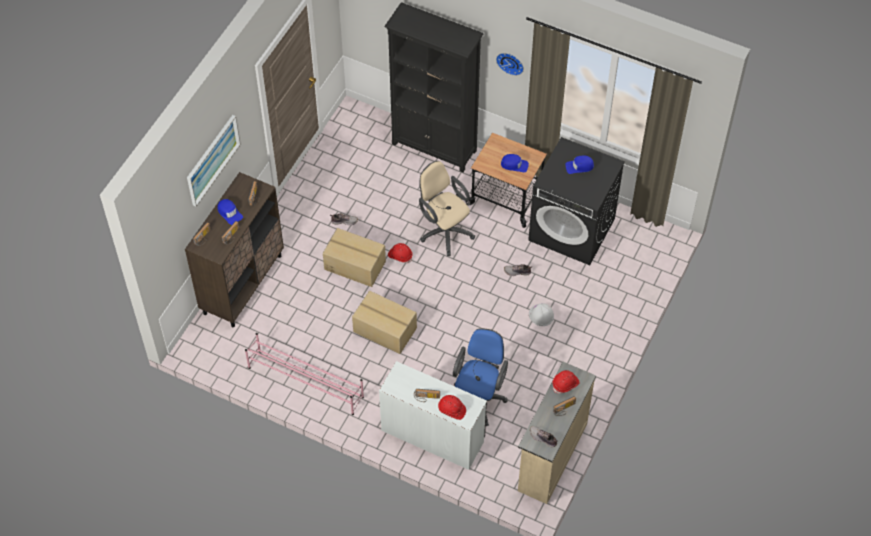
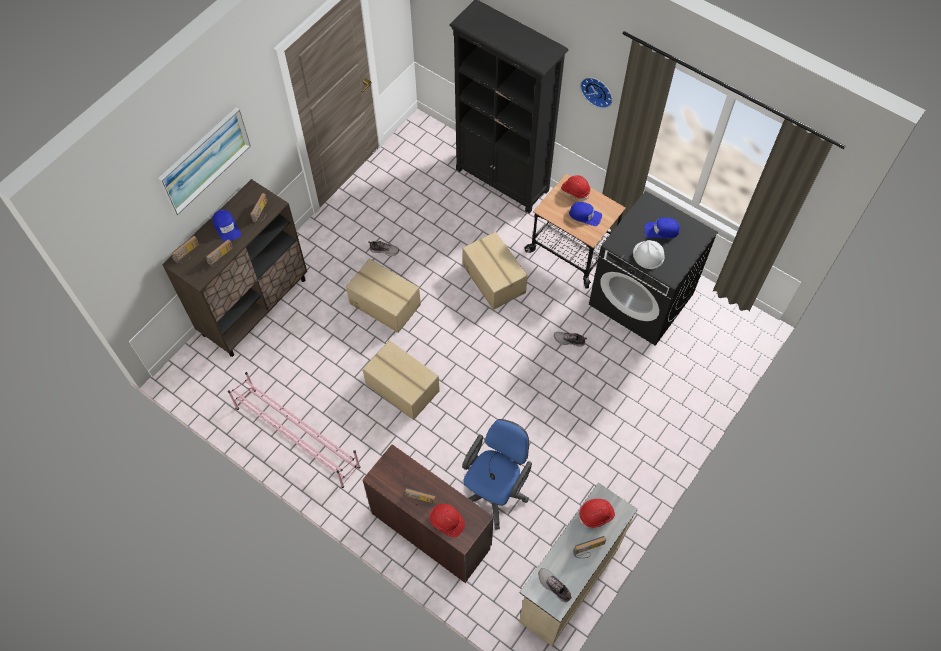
camera: 10 degrees right, 5 degrees up
white desk [379,361,487,470] -> brown desk [362,444,494,583]
red hard hat [388,243,413,263] -> red hard hat moved to [561,175,591,200]
beige office chair [419,161,475,256] -> cardboard box [463,232,528,310]
white hard hat [529,303,554,326] -> white hard hat moved to [633,240,665,269]

